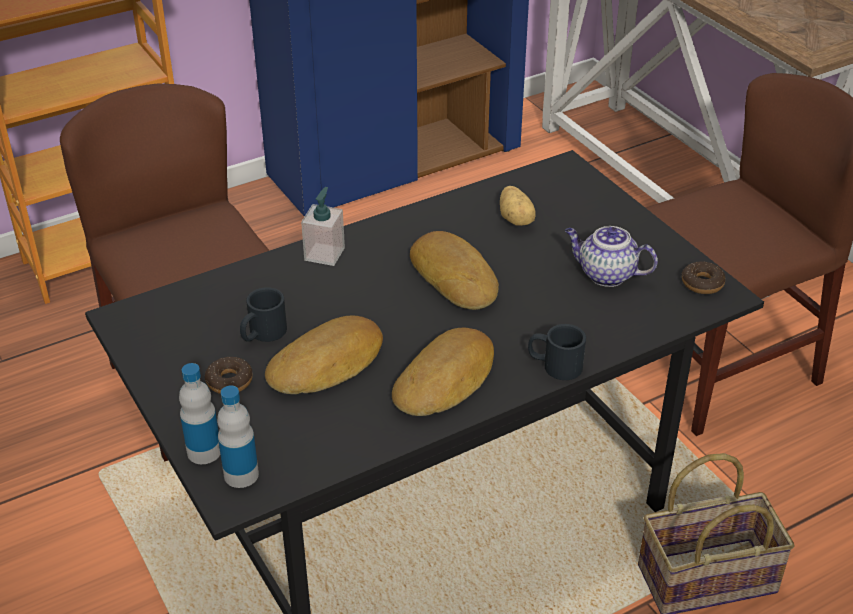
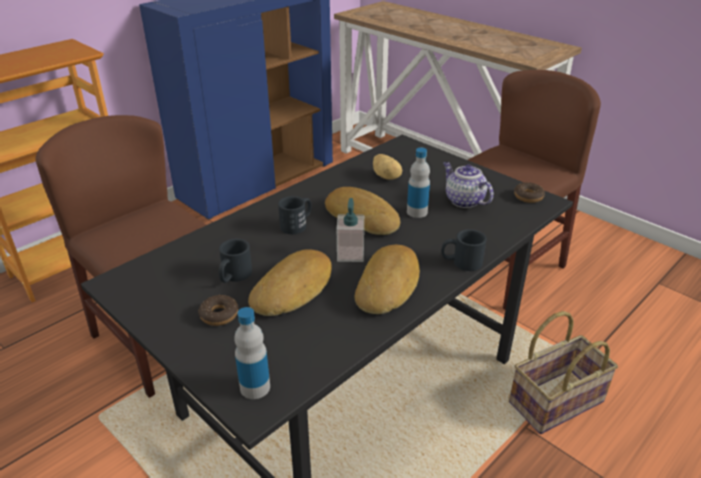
camera: 15 degrees left, 5 degrees down
bottle [179,363,220,464] -> bottle moved to [407,147,430,218]
soap dispenser [301,187,345,266] -> soap dispenser moved to [337,198,364,262]
teapot [565,226,658,287] -> teapot turned 45 degrees clockwise [443,162,494,208]
none -> black mug [278,196,312,234]

